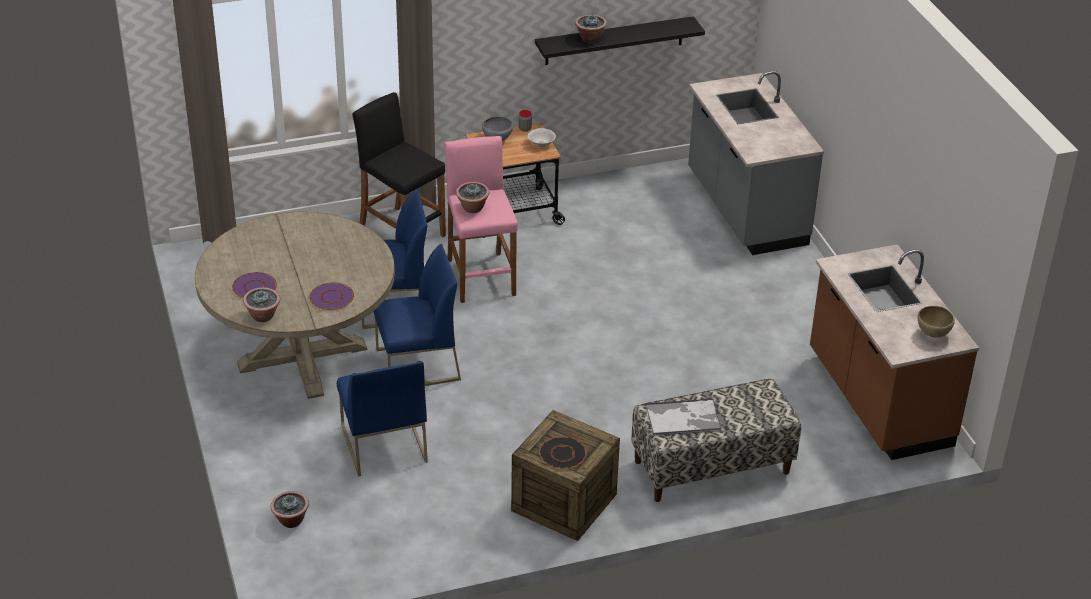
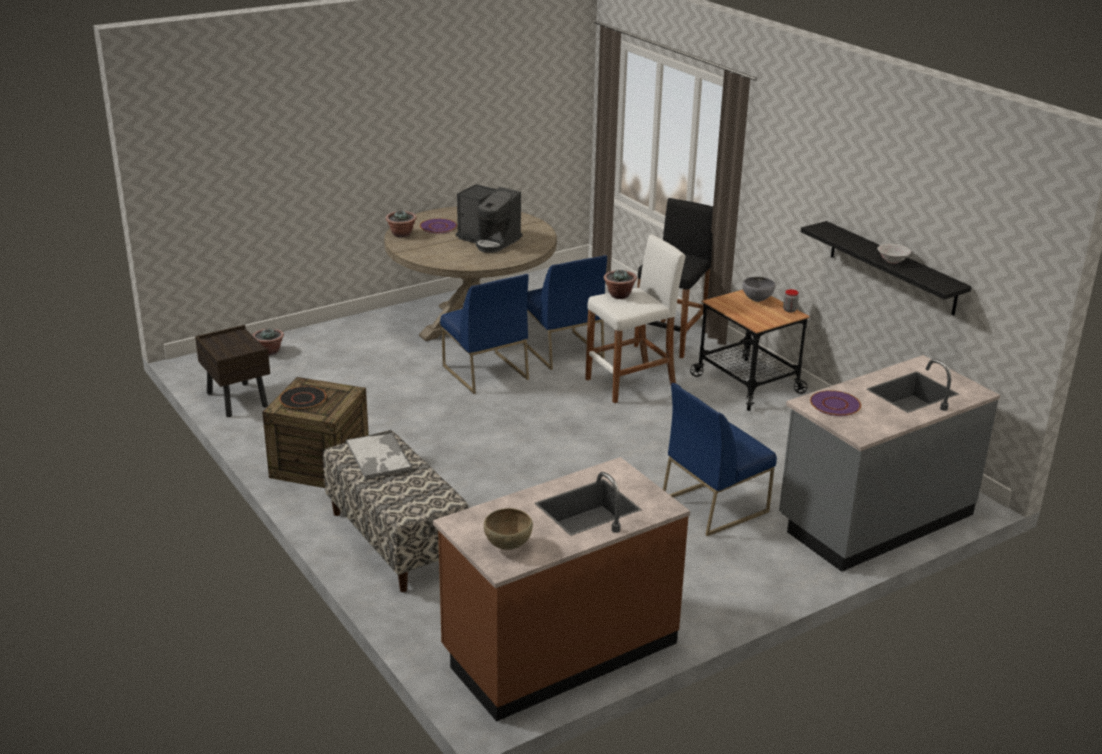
camera: 75 degrees right, 10 degrees down
purple plate [309,282,354,310] -> purple plate moved to [810,390,861,416]
blue chair [337,361,428,476] -> blue chair moved to [663,383,777,536]
pink stool [444,136,518,303] -> white stool [585,235,685,403]
white bowl [528,128,556,147] -> white bowl moved to [877,244,911,264]
potted plant [575,14,607,43] -> none
none -> brown nightstand [195,325,270,417]
none -> coffee machine [456,184,523,253]

